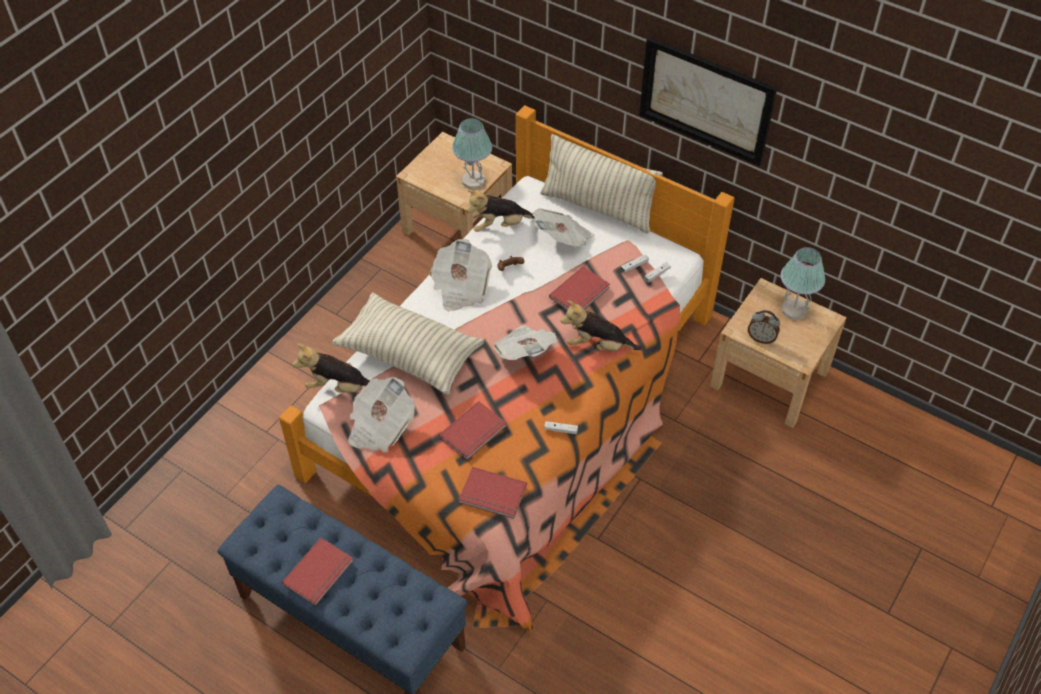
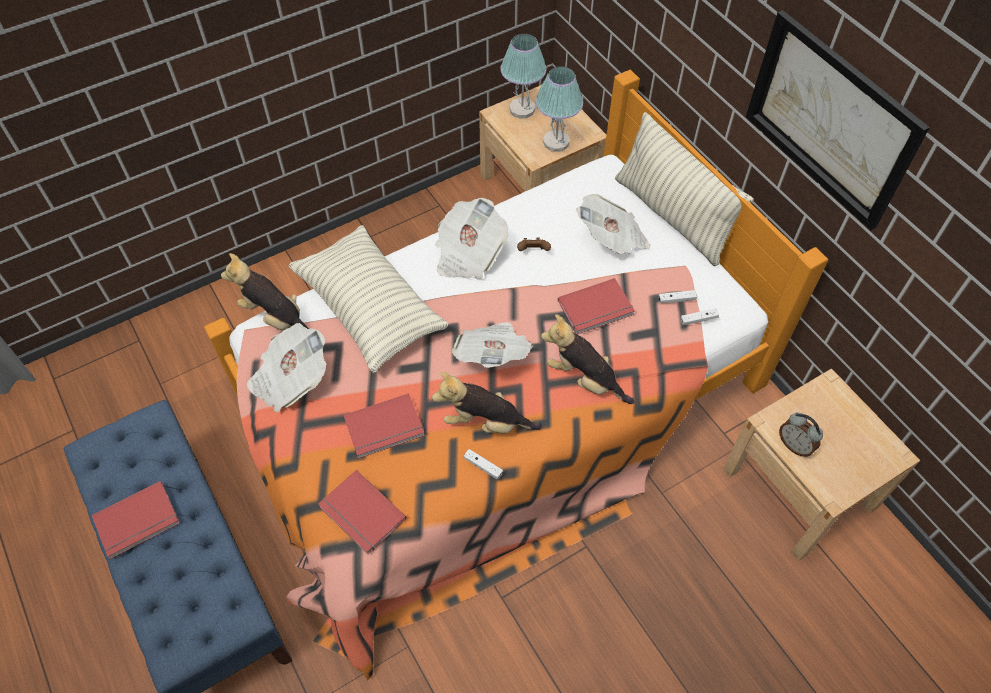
camera: 25 degrees right, 5 degrees up
plush toy [466,190,535,232] -> plush toy moved to [432,372,542,434]
table lamp [781,247,825,320] -> table lamp moved to [501,34,546,118]

